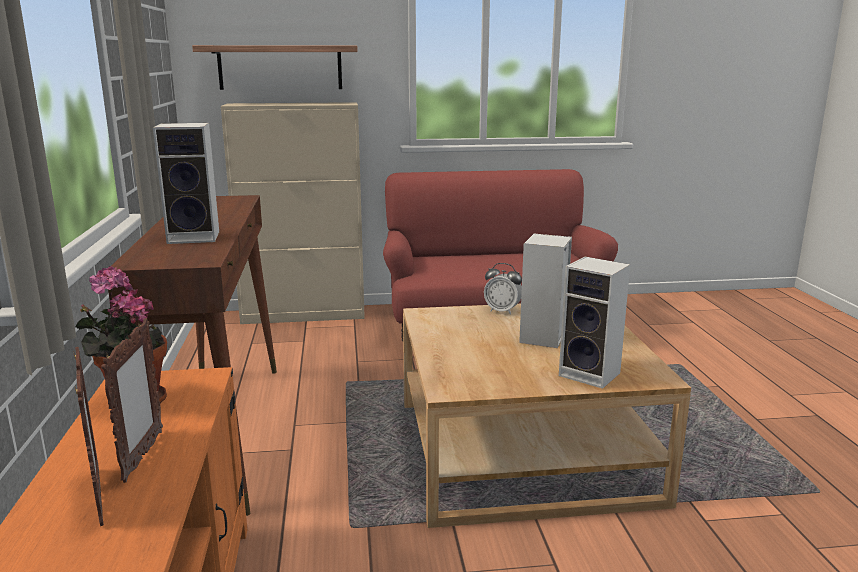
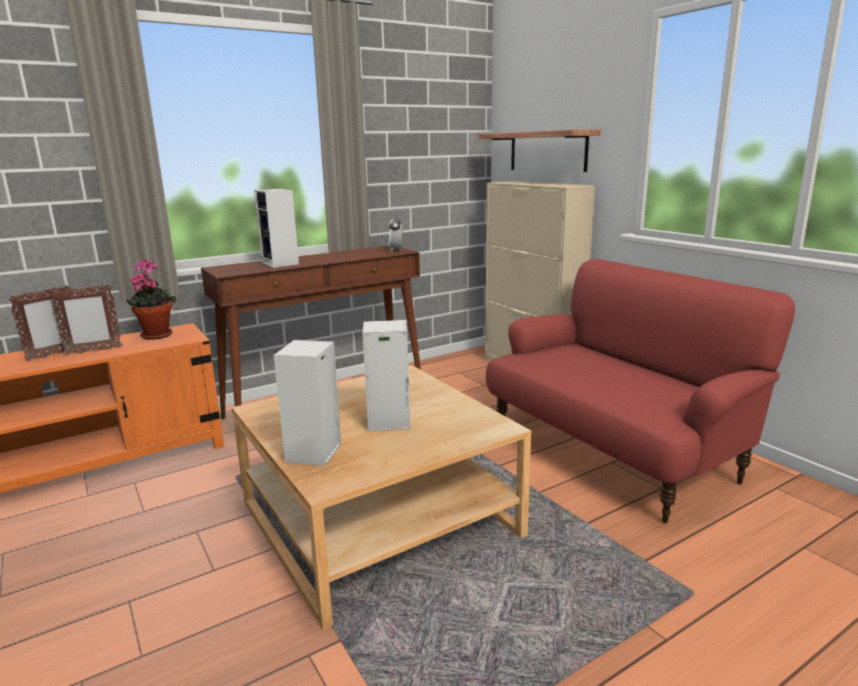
camera: 65 degrees right, 0 degrees up
alarm clock [484,263,522,315] -> alarm clock moved to [389,214,403,252]

